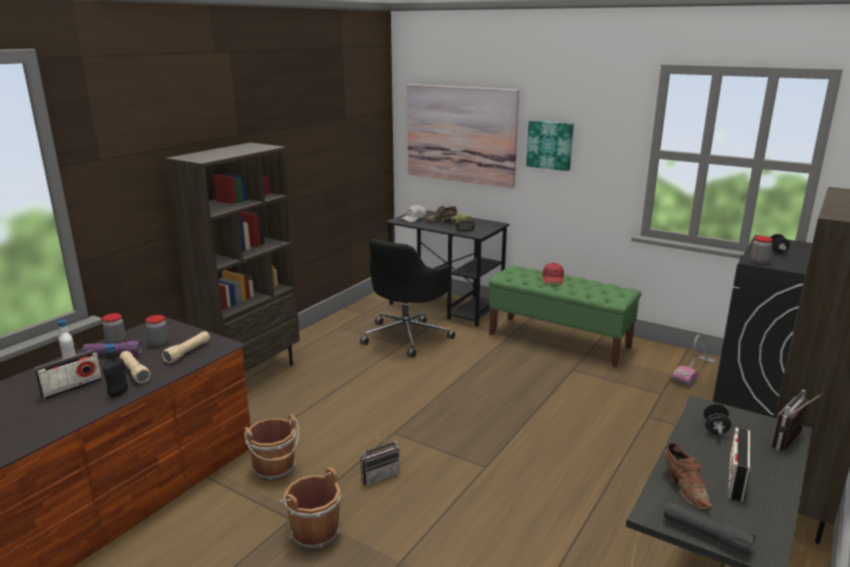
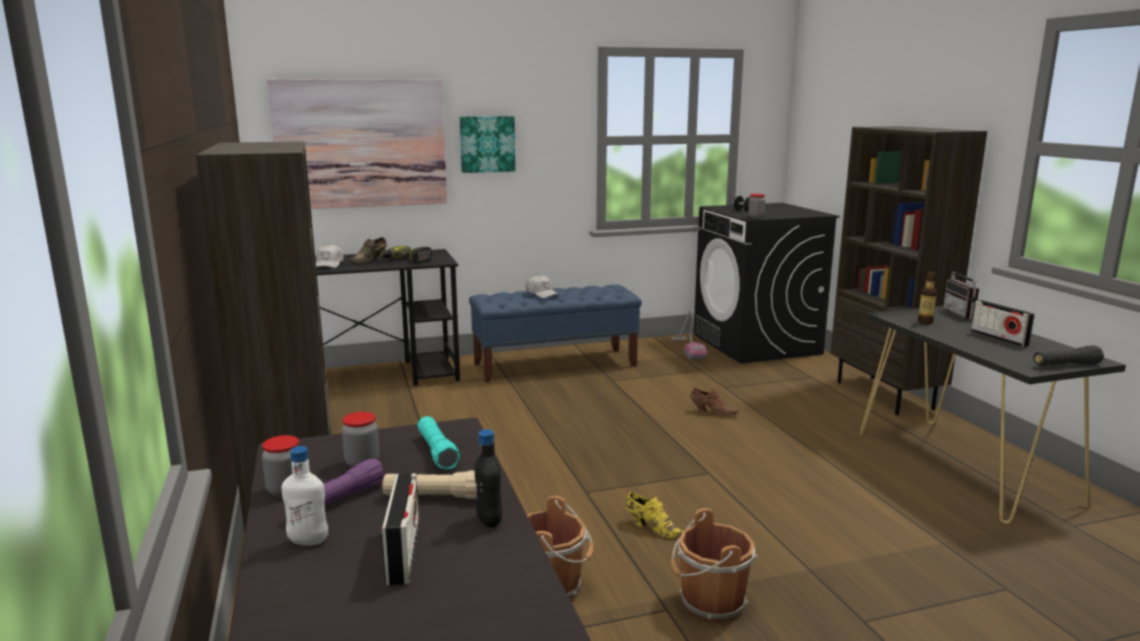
camera: 50 degrees left, 5 degrees down
beige flashlight [162,331,210,363] -> turquoise flashlight [417,416,460,470]
black office chair [360,239,455,358] -> none
radio [361,432,400,485] -> yellow shoe [626,492,683,538]
green bench [488,265,641,367] -> blue bench [469,284,642,383]
red cap [542,263,564,284] -> white cap [526,275,559,298]
brown shoe [663,442,713,509] -> brown shoe moved to [691,388,739,417]
black dumbbell [704,403,731,435] -> bottle [918,271,937,324]

